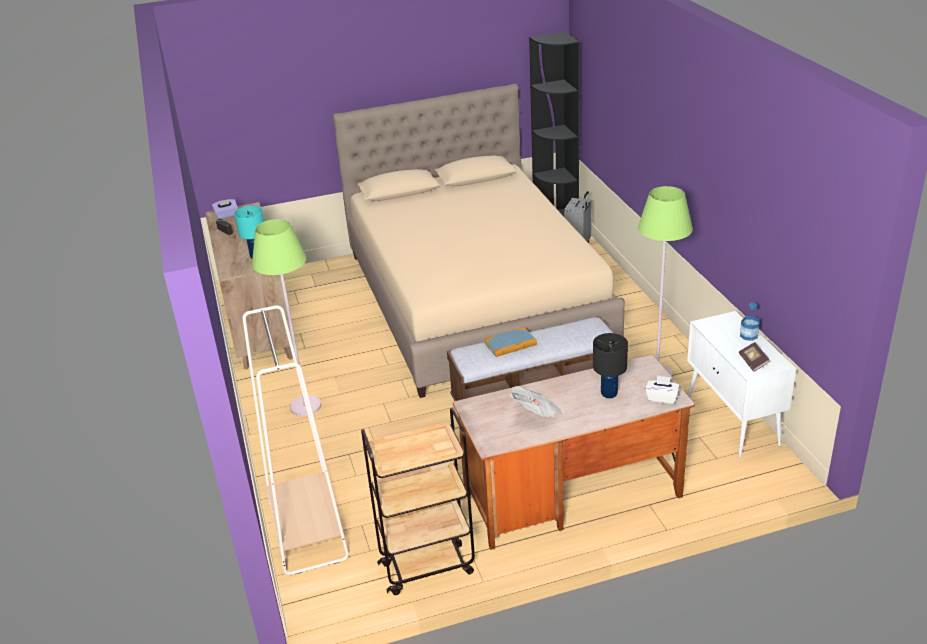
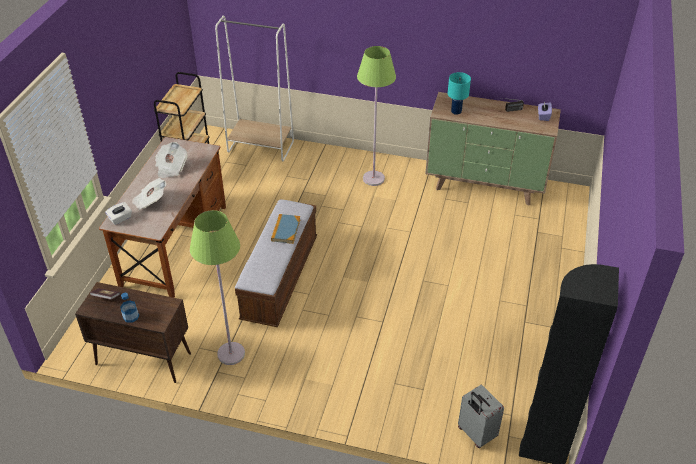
camera: 120 degrees right, 10 degrees up
beige bed [333,84,625,398] -> none
black table lamp [593,333,628,398] -> newspaper [132,178,167,210]
white cabinet [687,311,796,457] -> brown cabinet [75,282,191,383]

